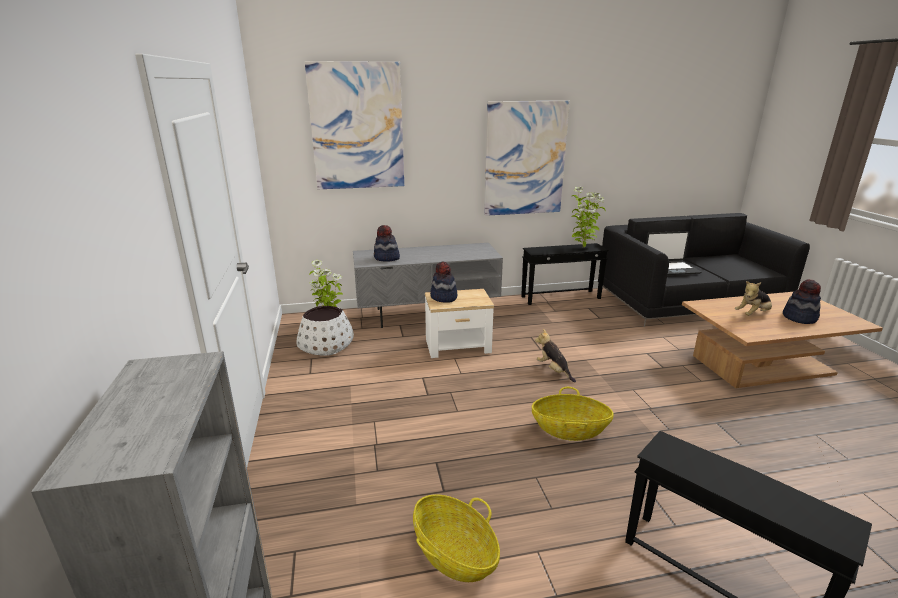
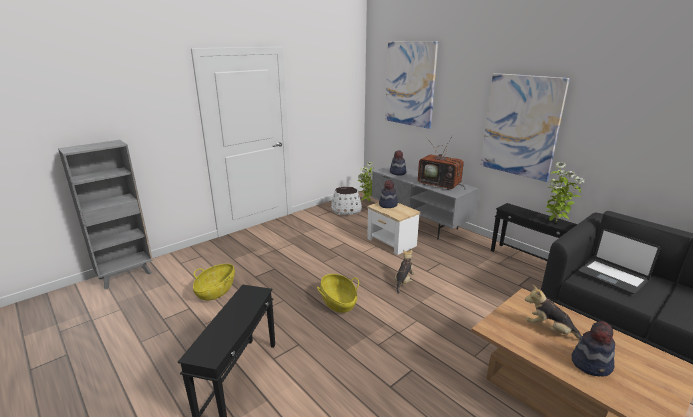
camera: 60 degrees right, 0 degrees up
none -> television [418,135,466,190]

